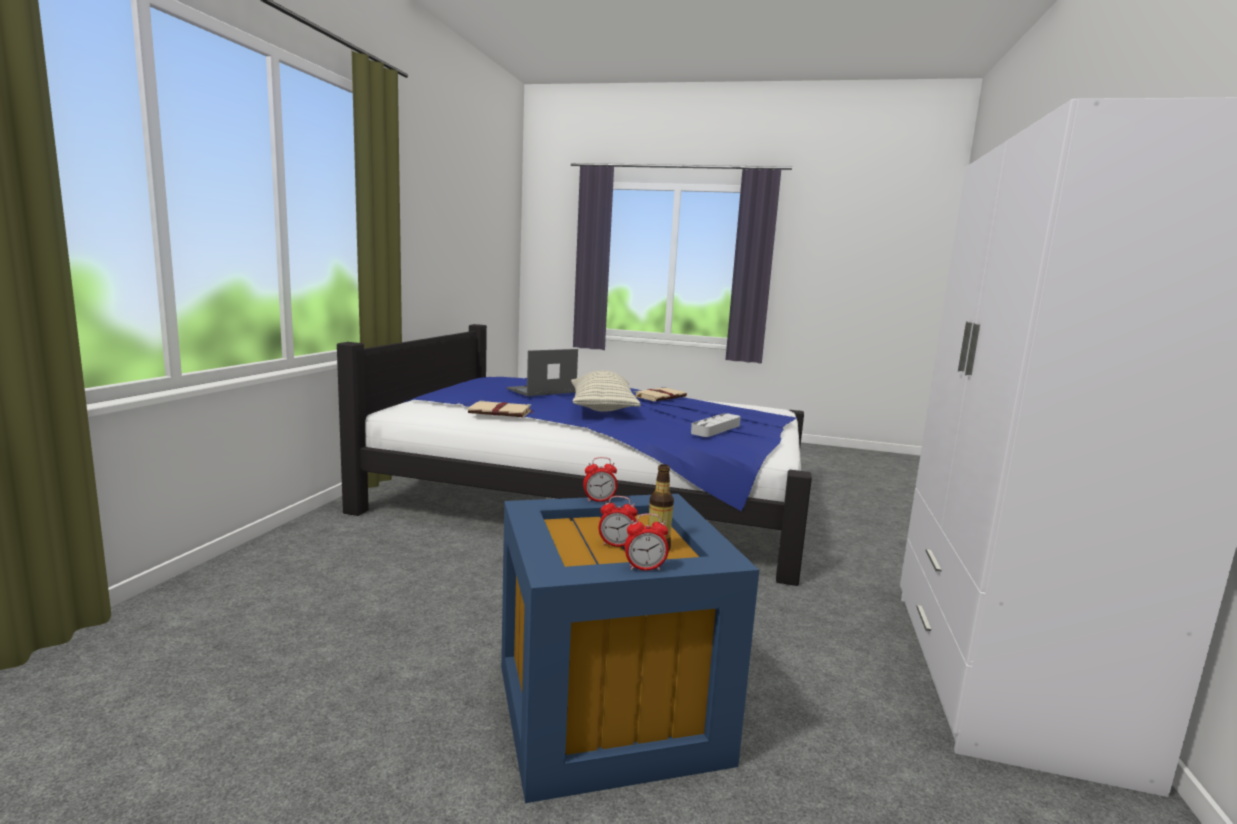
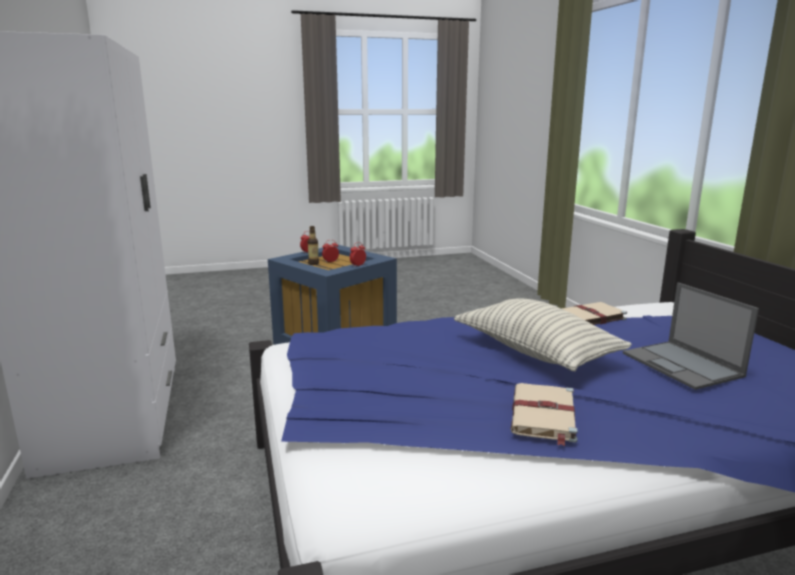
camera: 150 degrees right, 5 degrees up
laptop [506,349,578,396] -> laptop turned 135 degrees clockwise [623,283,759,390]
grey tray [691,413,741,437] -> none

